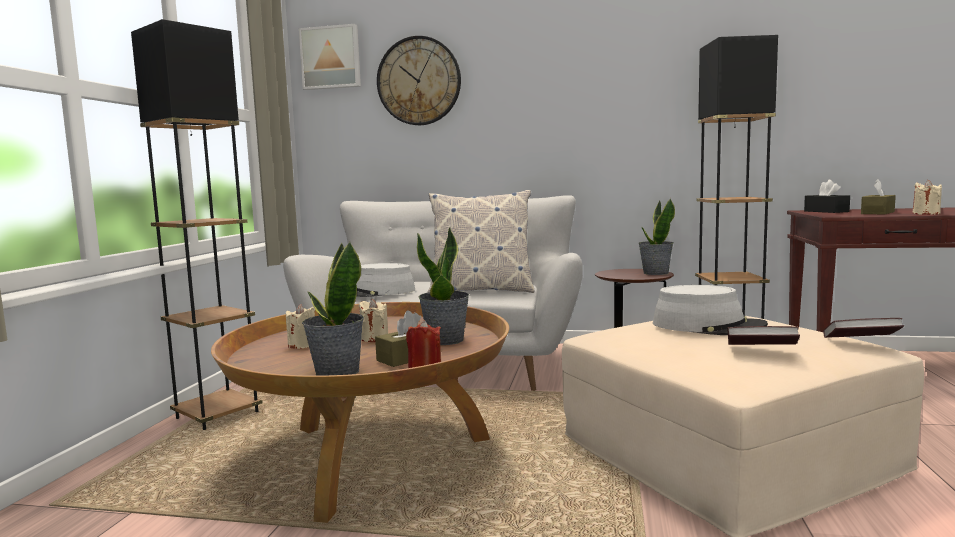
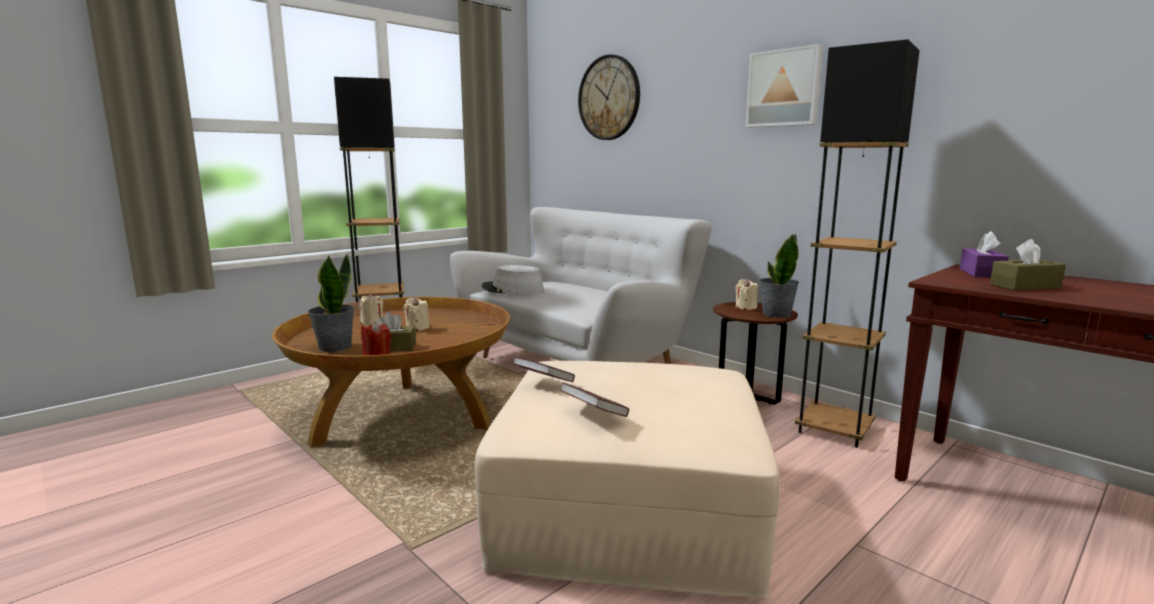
camera: 35 degrees right, 5 degrees up
picture [299,24,361,90] -> picture moved to [745,44,823,127]
potted plant [417,227,469,345] -> none
pillow [427,190,534,293] -> none
grey hat [653,285,768,335] -> none
black tissue box [804,180,850,213] -> purple tissue box [960,231,1009,278]
book [823,318,904,338] -> book moved to [513,357,575,382]
beige candle [912,180,942,215] -> beige candle moved to [735,278,758,310]

